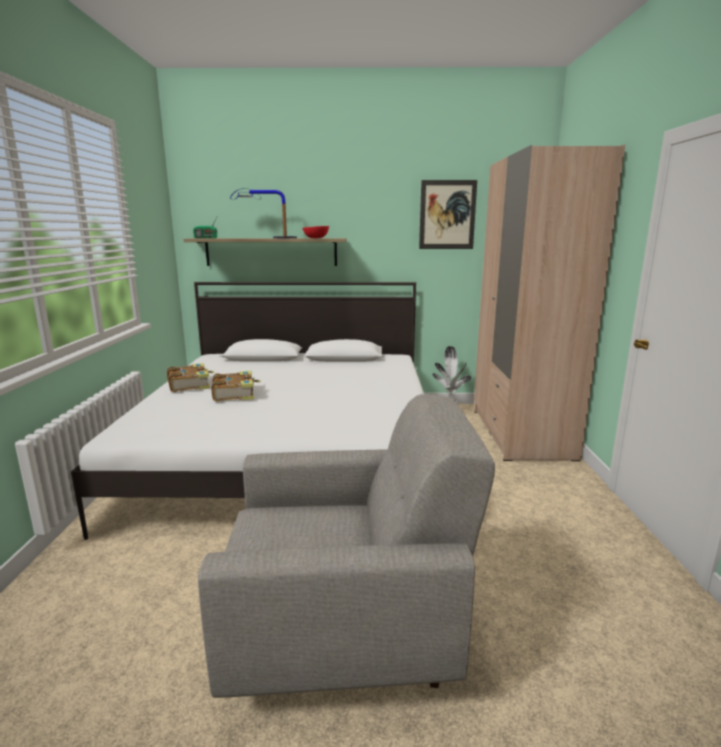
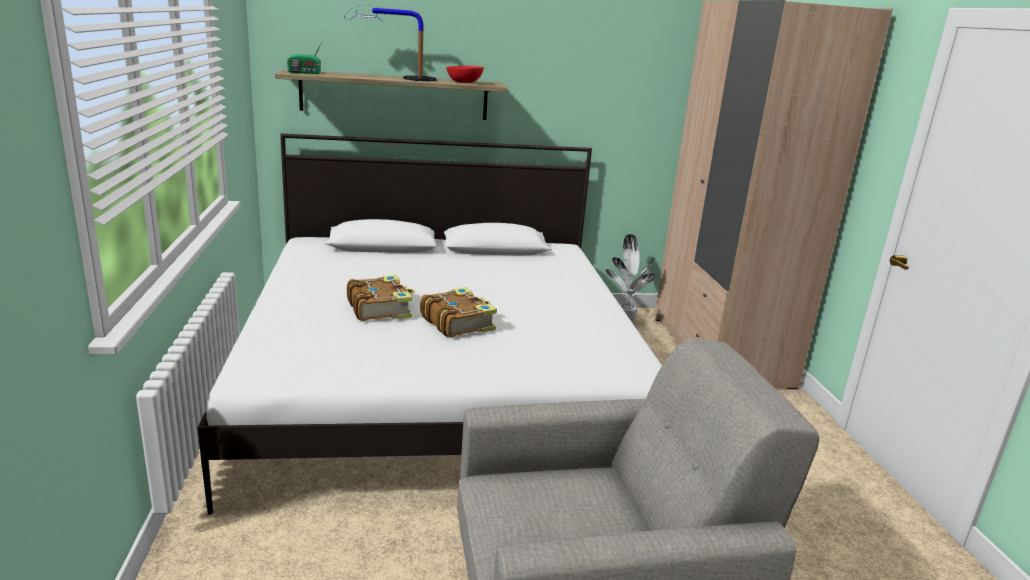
camera: 10 degrees left, 5 degrees up
book [167,363,214,392] -> book moved to [420,287,497,338]
picture [419,180,477,249] -> none

